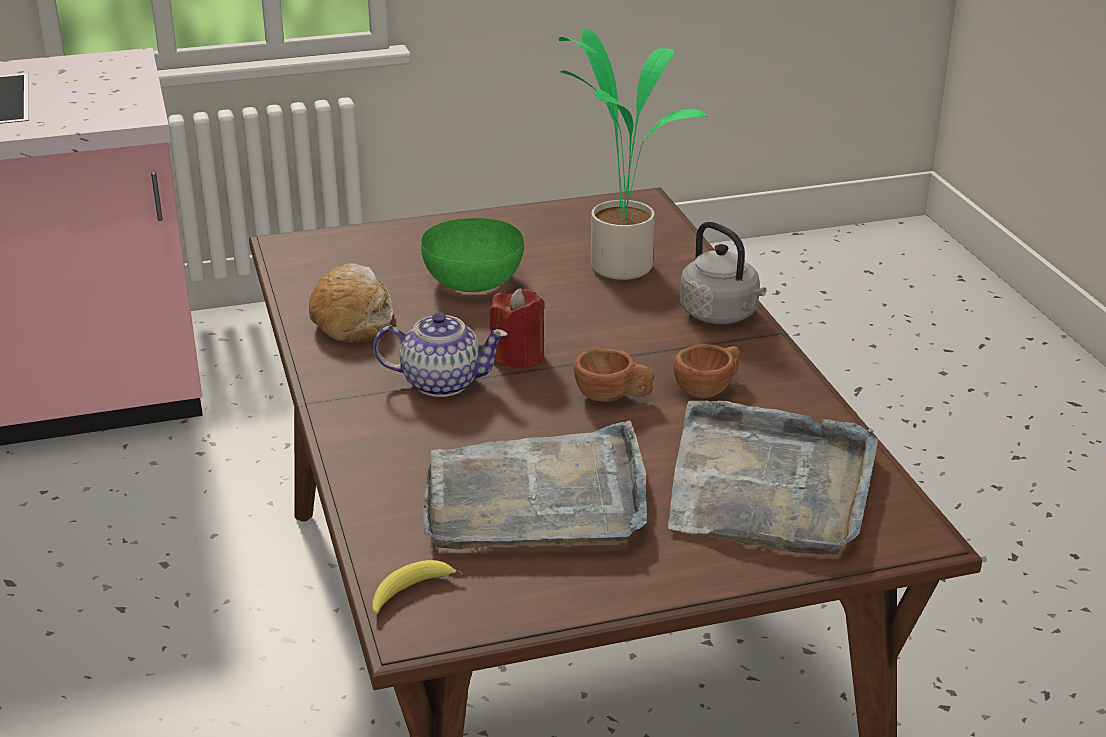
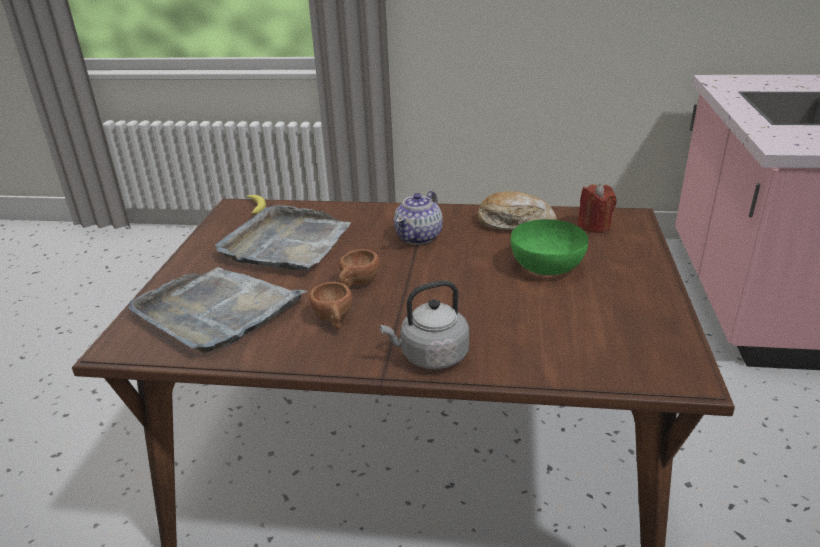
camera: 115 degrees right, 0 degrees up
red candle [489,288,545,369] -> red candle moved to [577,183,616,233]
potted plant [559,28,707,280] -> none

